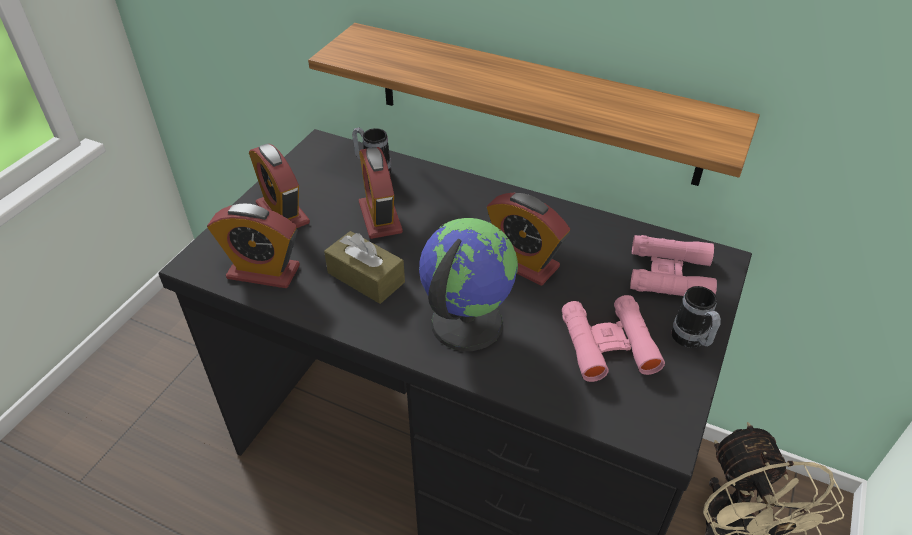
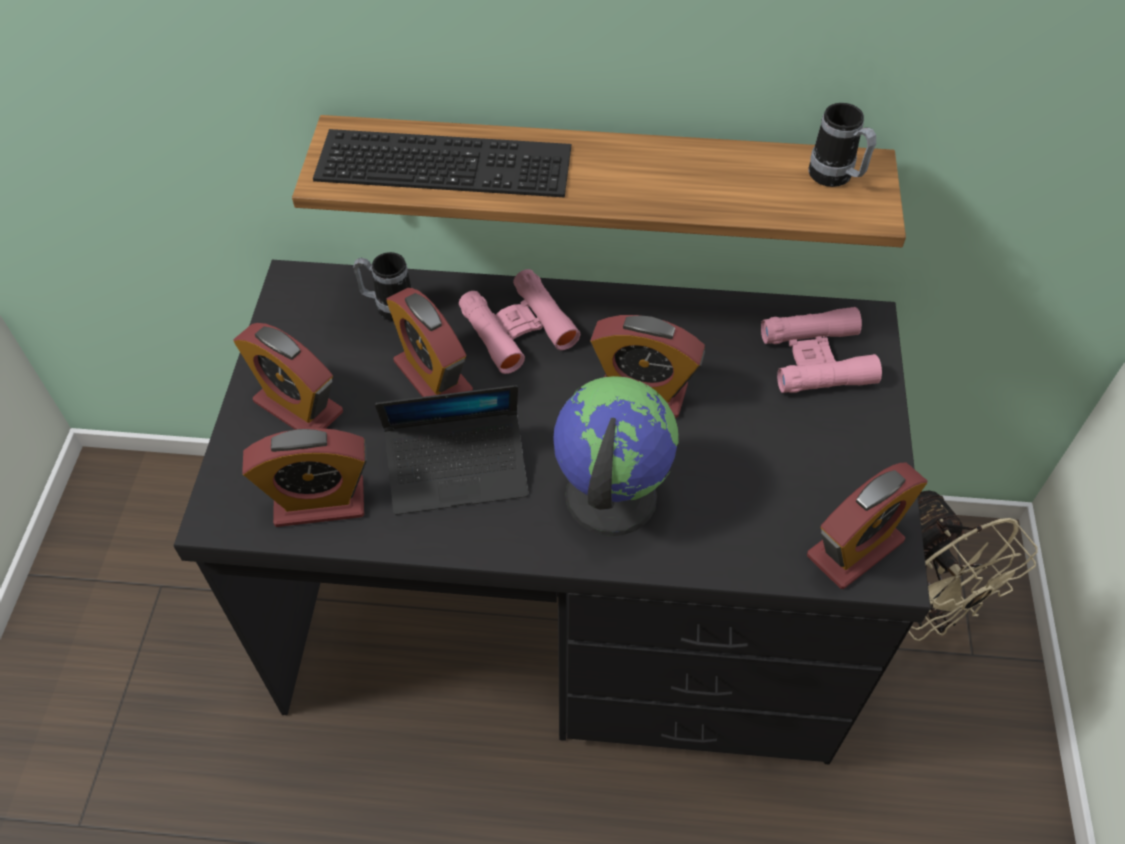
camera: 20 degrees left, 10 degrees up
brown tissue box [324,231,405,304] -> laptop [375,385,528,515]
pink binoculars [562,295,665,382] -> pink binoculars moved to [459,269,580,374]
mug [672,286,721,348] -> mug moved to [808,103,876,187]
none -> keyboard [313,129,571,197]
none -> alarm clock [807,462,928,589]

